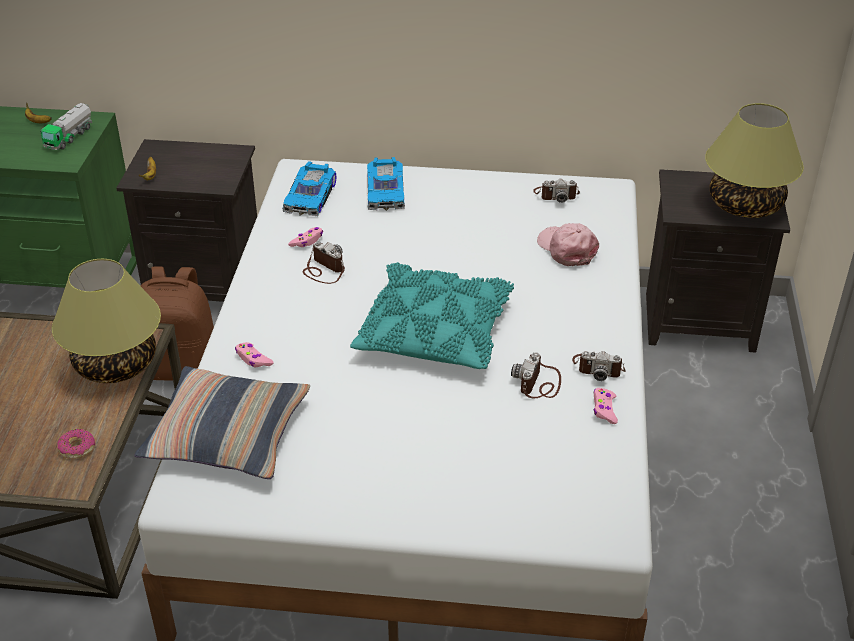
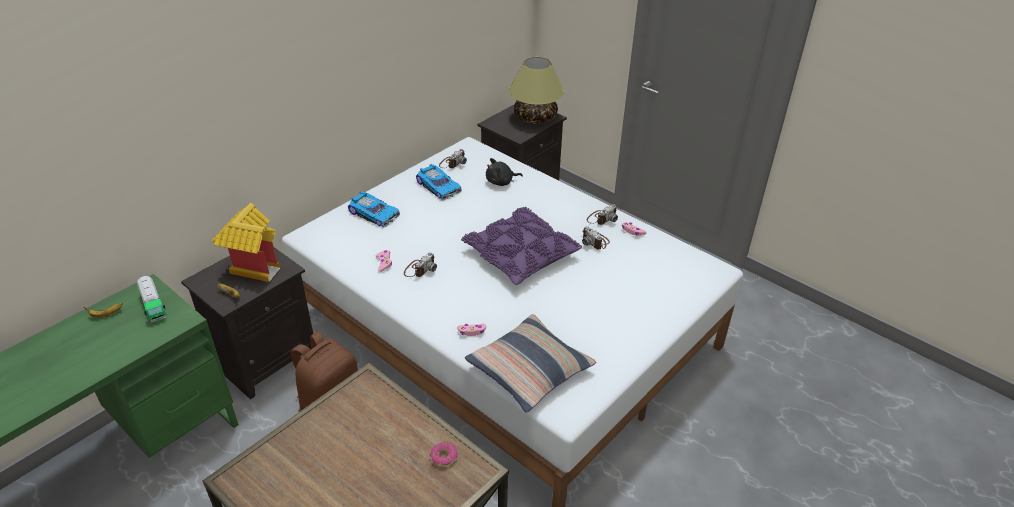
camera: 55 degrees left, 0 degrees up
table lamp [52,259,161,383] -> none
toy car [282,161,337,216] -> toy car moved to [416,164,462,201]
camera [303,241,345,284] -> camera turned 135 degrees clockwise [404,252,437,277]
turquoise pillow [350,262,514,369] -> purple pillow [461,207,582,285]
pink cap [537,223,599,267] -> black plush toy [486,158,523,186]
none -> toy house [212,203,280,282]

